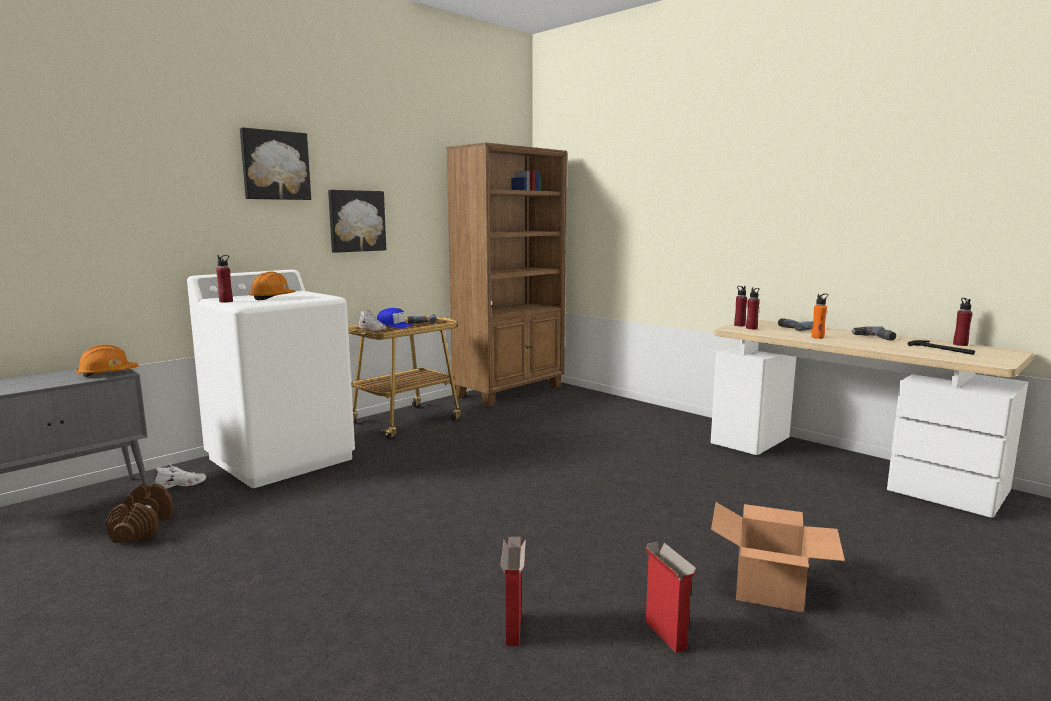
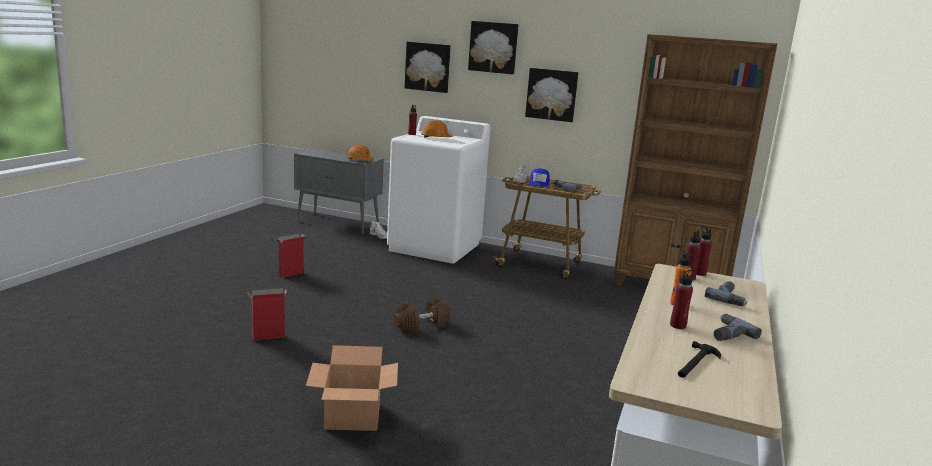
camera: 65 degrees right, 5 degrees up
brown dumbbell [106,483,174,543] -> brown dumbbell moved to [394,297,450,334]
cardboard box [645,541,696,653] -> cardboard box moved to [276,234,305,278]
red bottle [953,298,973,346] -> red bottle moved to [670,269,694,329]
none -> picture [405,42,451,93]

